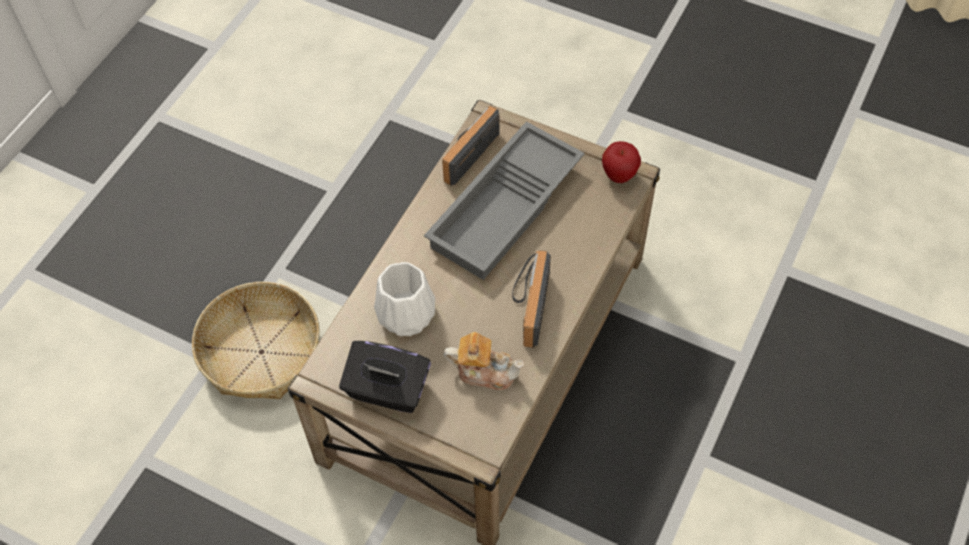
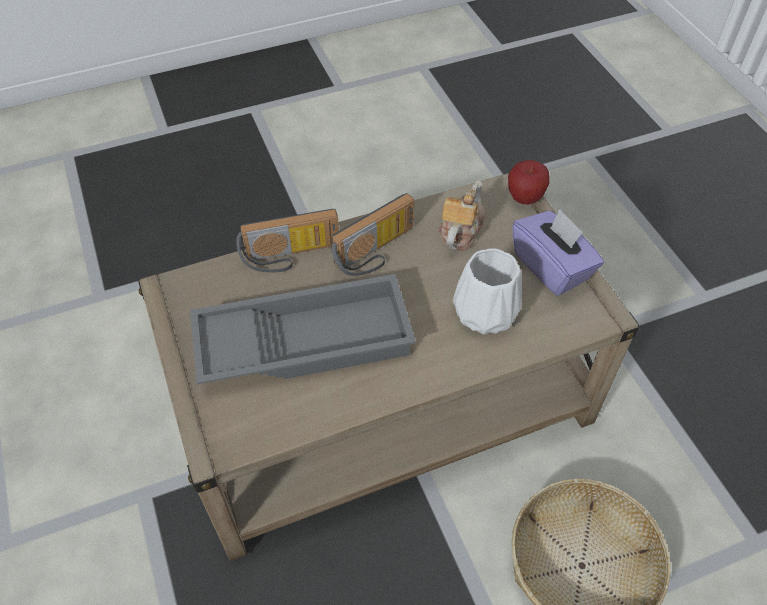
camera: 140 degrees left, 5 degrees down
black tissue box [339,341,431,413] -> purple tissue box [512,209,604,296]
radio [442,106,500,186] -> radio moved to [236,209,339,273]
teapot [444,332,524,390] -> teapot turned 60 degrees clockwise [438,181,485,251]
apple [602,141,641,183] -> apple moved to [508,160,550,204]

